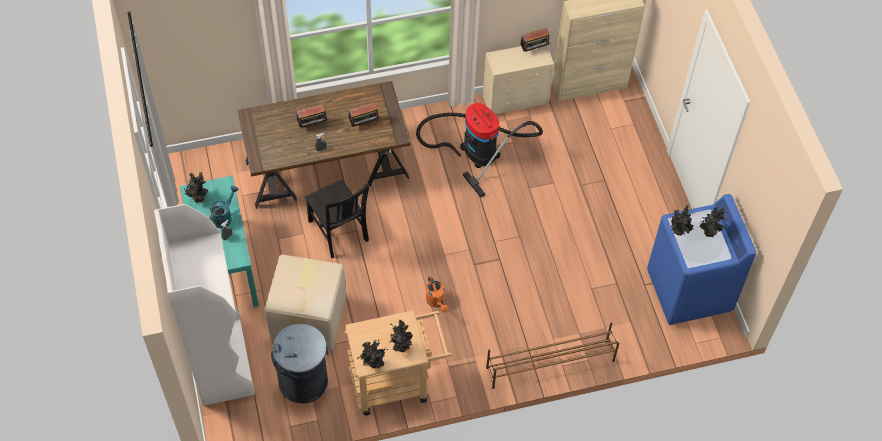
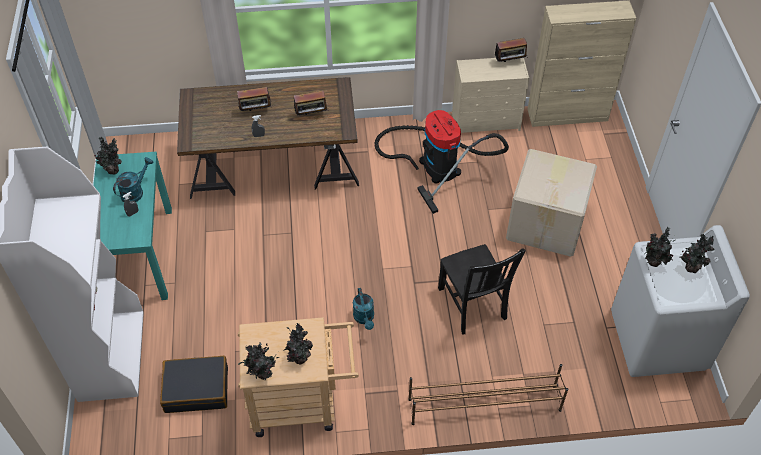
camera: 10 degrees right, 5 degrees down
cardboard box [264,254,347,350] -> cardboard box moved to [506,149,597,257]
grey trash can [271,324,328,404] -> black suitcase [160,356,228,413]
black chair [305,180,370,258] -> black chair moved to [438,244,526,335]
orange watering can [426,276,449,313] -> turquoise watering can [353,288,374,330]
blue washing machine [647,194,756,325] -> white washing machine [611,225,750,377]

